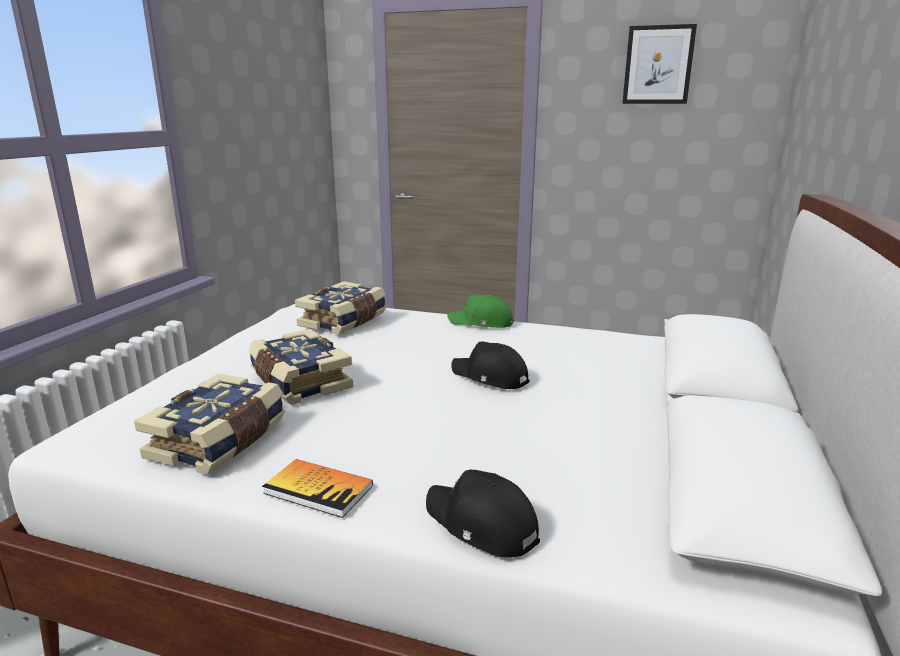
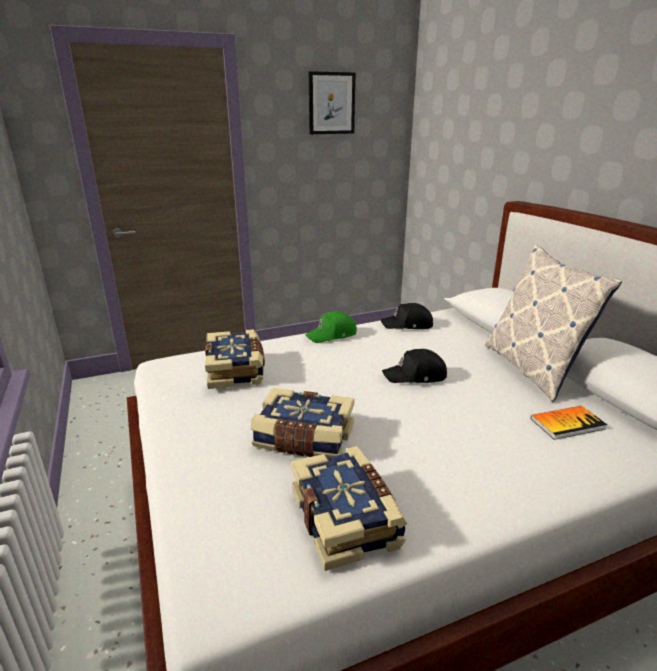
camera: 40 degrees left, 5 degrees up
book [262,459,373,518] -> book moved to [531,406,607,440]
black cap [426,470,540,557] -> black cap moved to [380,303,433,329]
none -> pillow [485,245,622,402]

